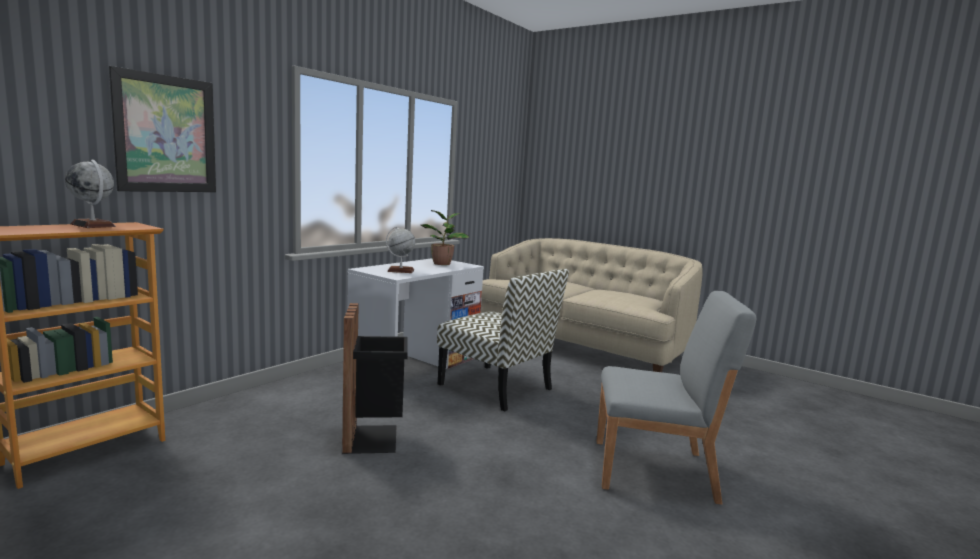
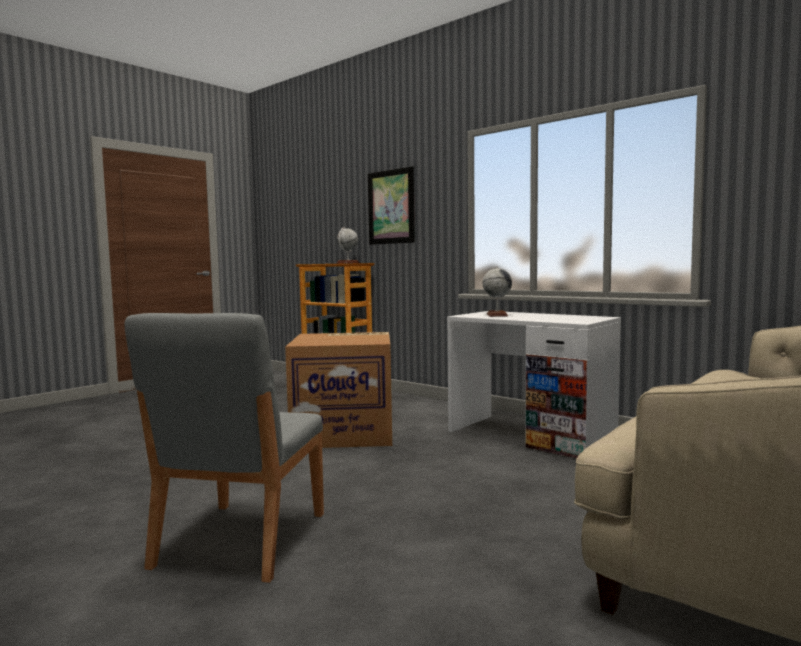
camera: 95 degrees right, 5 degrees down
black trash can [342,303,408,454] -> cardboard box [285,332,392,448]
potted plant [420,210,469,265] -> none
chair [437,269,569,412] -> none

